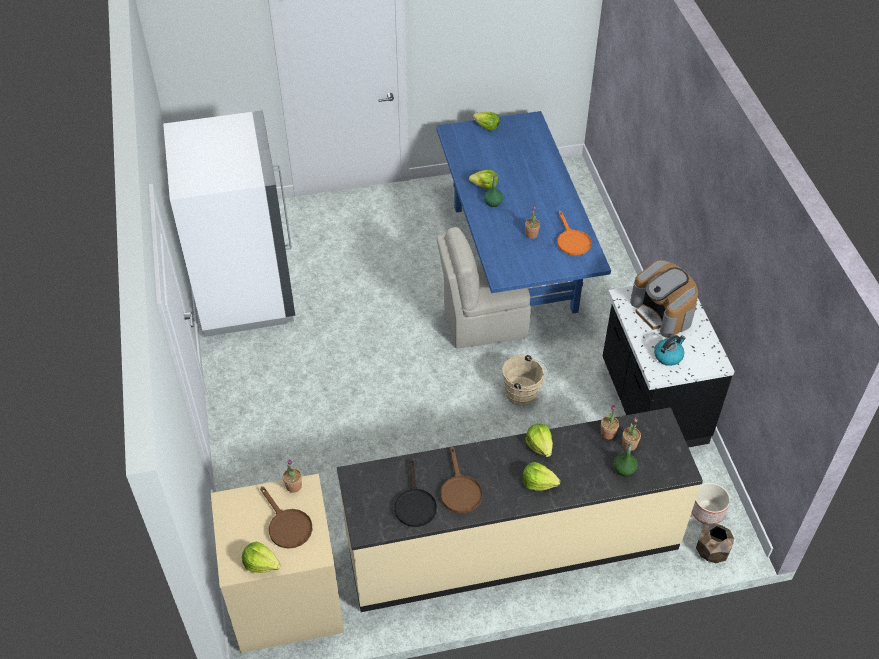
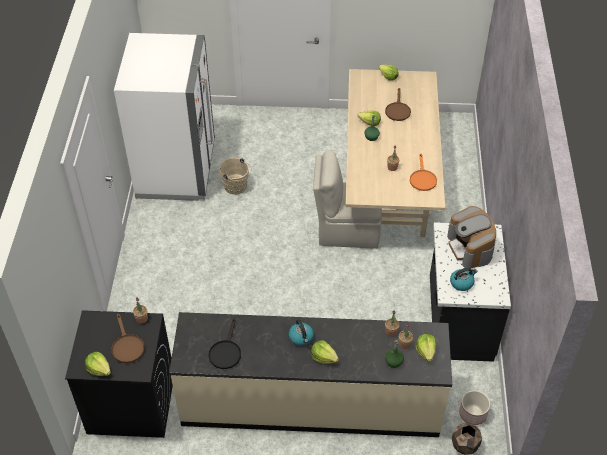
camera: 15 degrees right, 0 degrees up
beige washing machine [211,474,344,653] -> black washing machine [65,310,173,438]
blue dining table [436,111,611,314] -> beige dining table [346,69,445,237]
brown frying pan [441,447,482,513] -> brown frying pan moved to [385,88,411,121]
beige bucket [502,355,549,406] -> beige bucket moved to [219,158,252,195]
lettuce [525,424,553,457] -> lettuce moved to [415,334,436,362]
none -> kettle [289,319,314,346]

